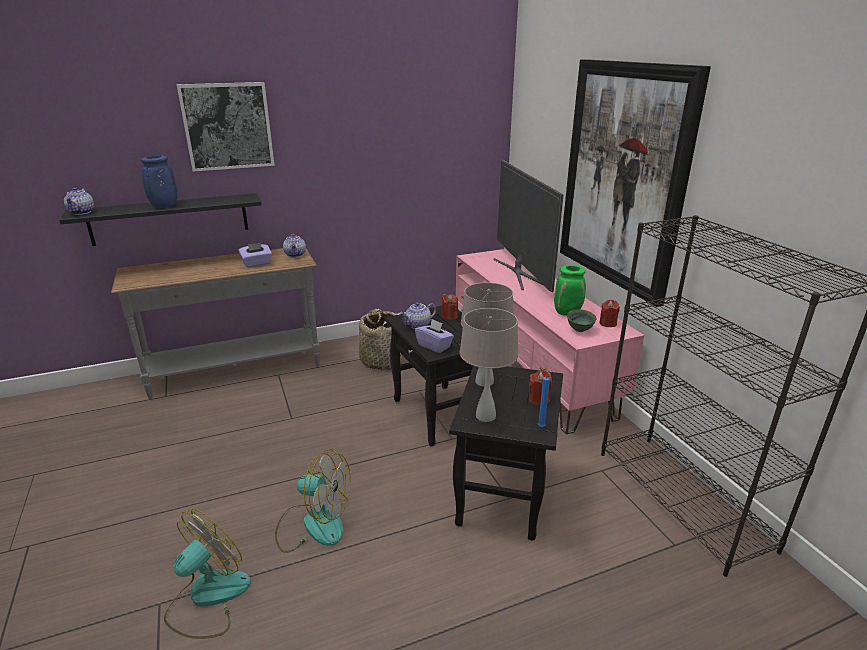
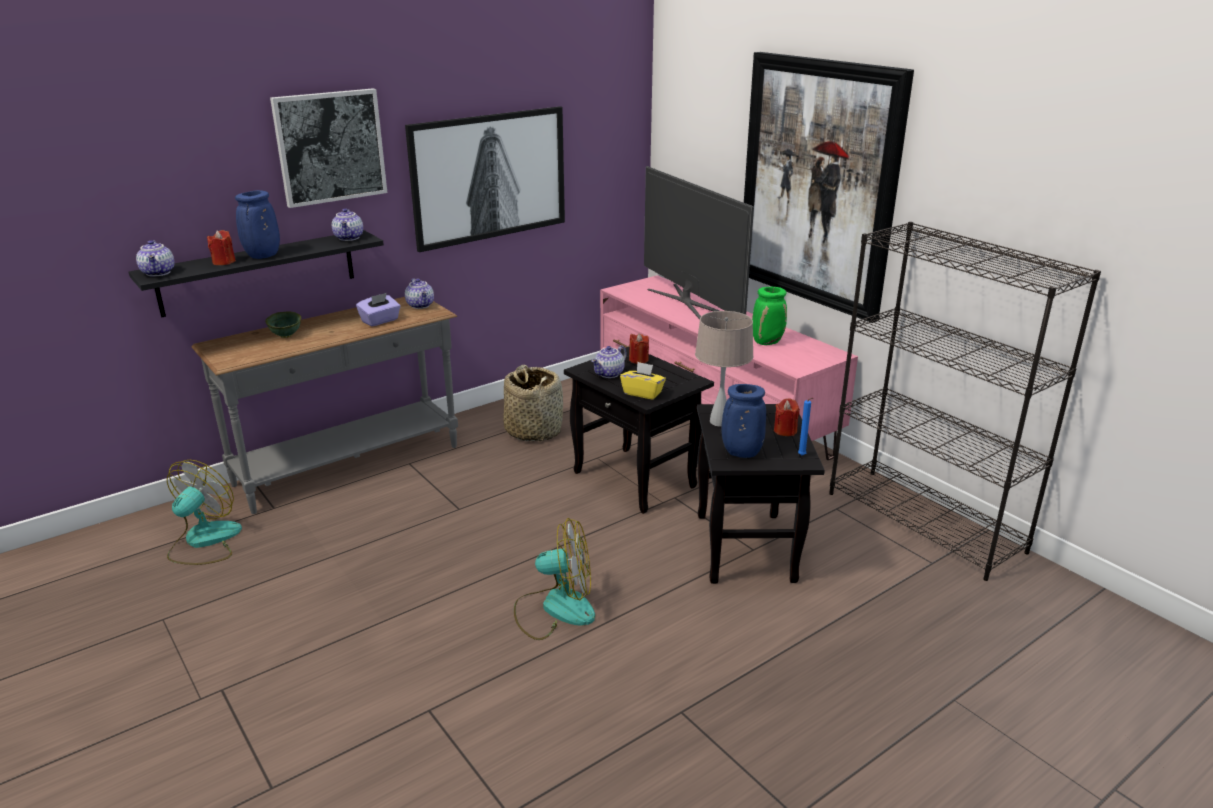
camera: 15 degrees left, 0 degrees up
fan [164,509,251,639] -> fan moved to [167,460,242,565]
purple tissue box [415,319,454,353] -> yellow tissue box [620,362,666,400]
beige table lamp [460,308,519,422] -> blue vase [721,384,766,458]
green bowl [567,309,597,332] -> green bowl moved to [265,312,301,338]
red candle [599,300,620,327] -> red candle moved to [207,230,236,265]
none -> teapot [332,208,363,241]
none -> picture [405,106,565,252]

